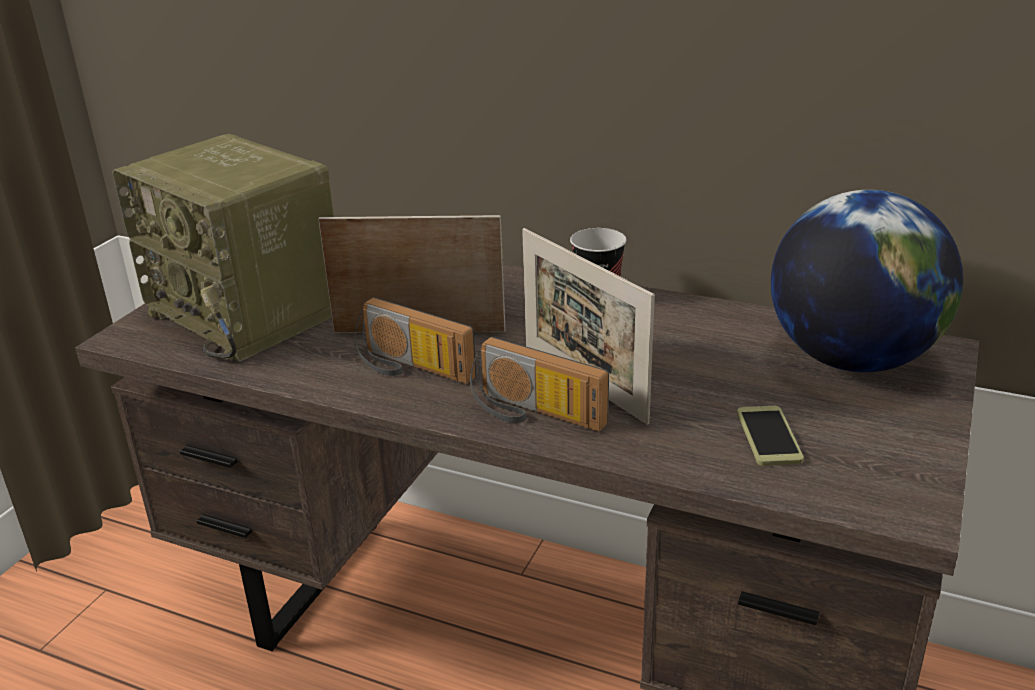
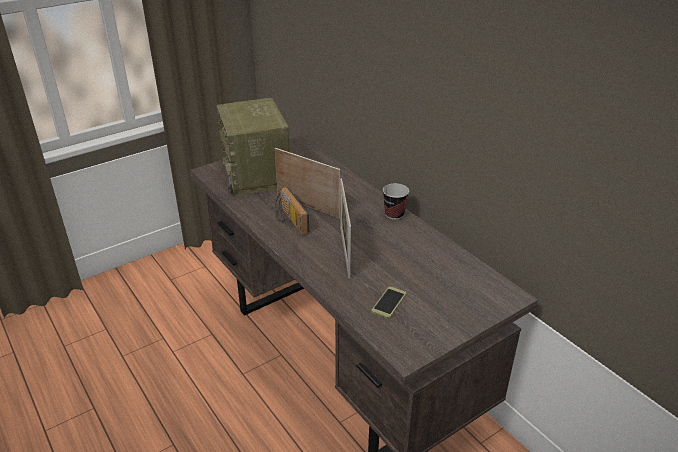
camera: 30 degrees right, 5 degrees up
radio [470,337,609,431] -> none
globe [771,190,963,372] -> none

